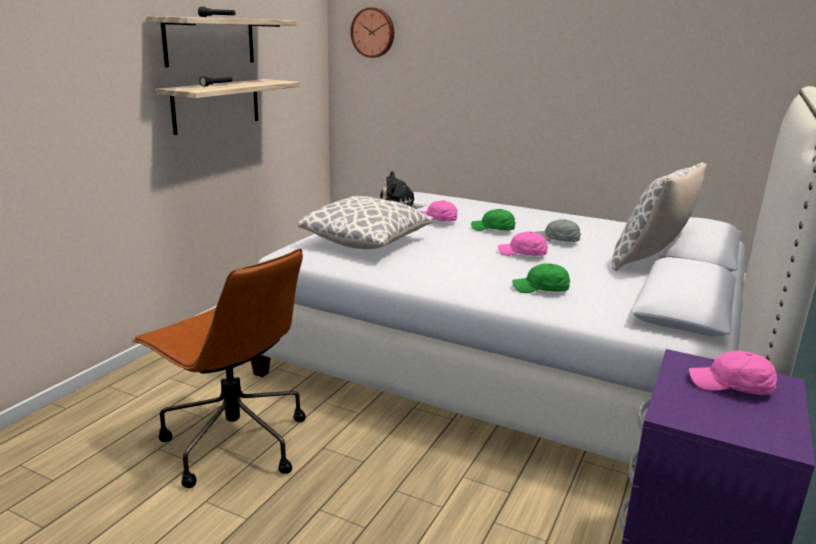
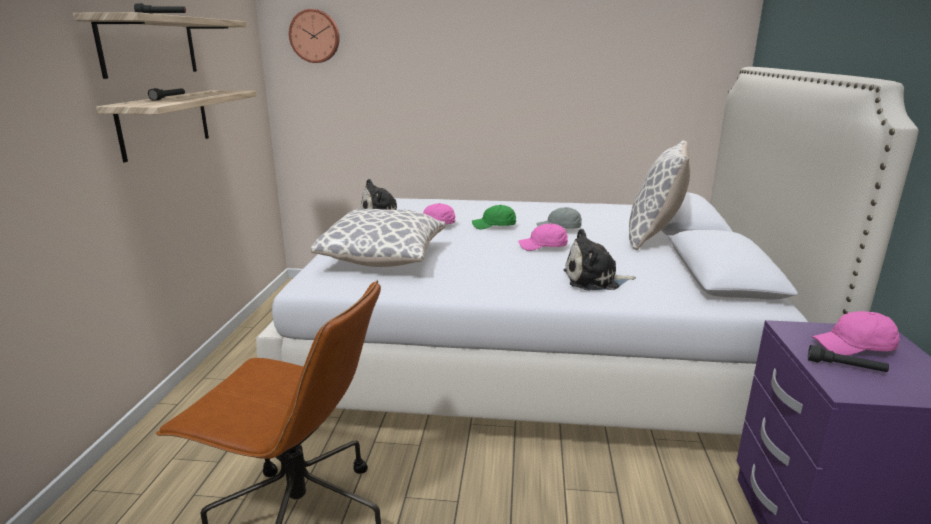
camera: 20 degrees left, 0 degrees up
green cap [512,263,570,293] -> plush toy [564,229,636,290]
none -> black flashlight [808,345,889,372]

